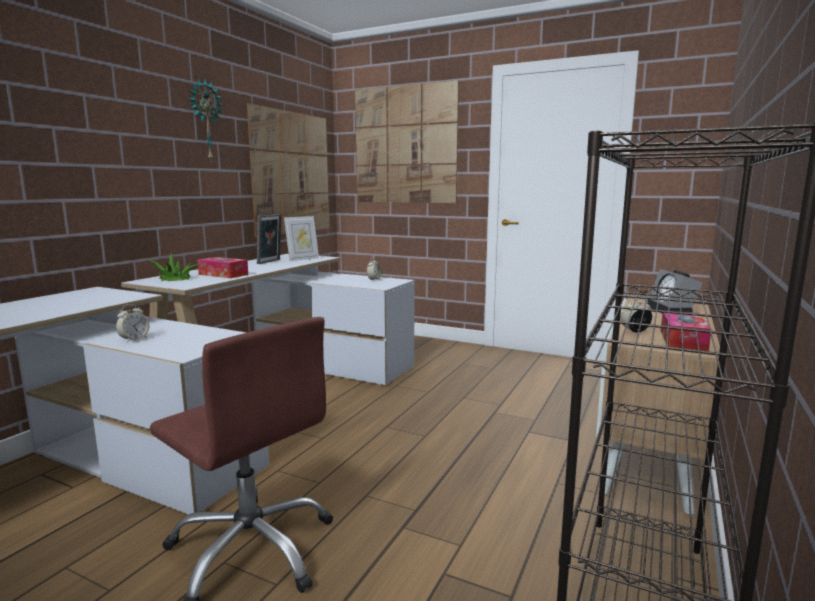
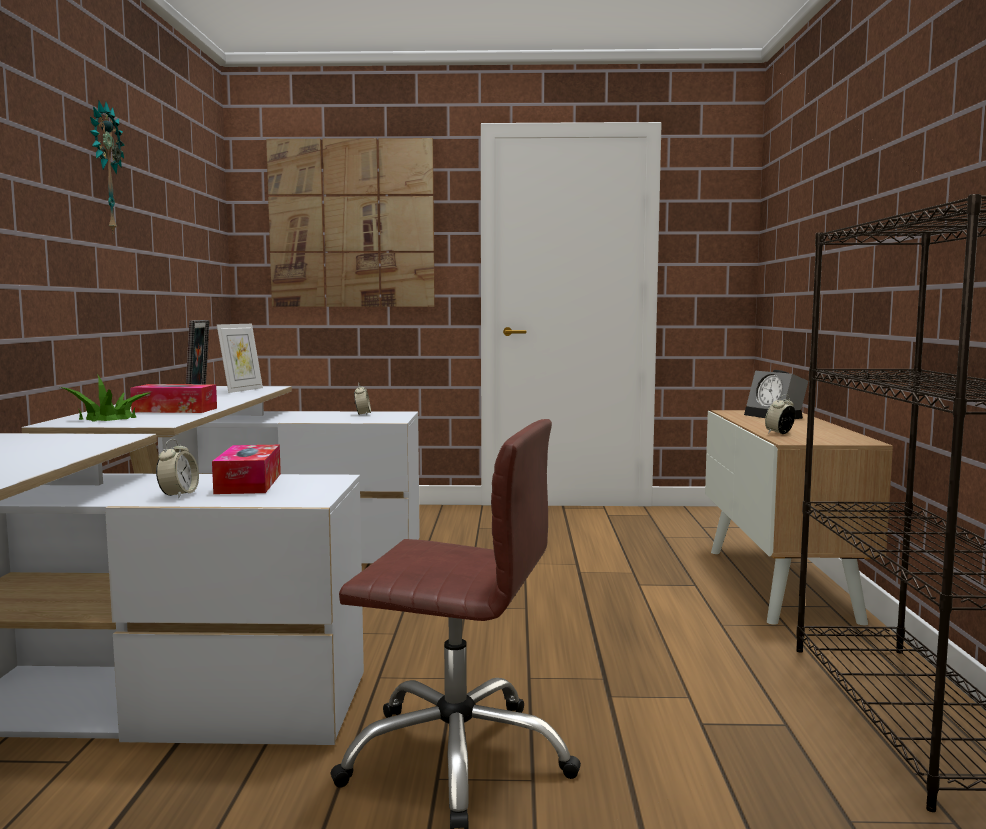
camera: 25 degrees left, 5 degrees down
picture [247,103,330,237] -> none
tissue box [661,311,711,351] -> tissue box moved to [212,445,281,494]

